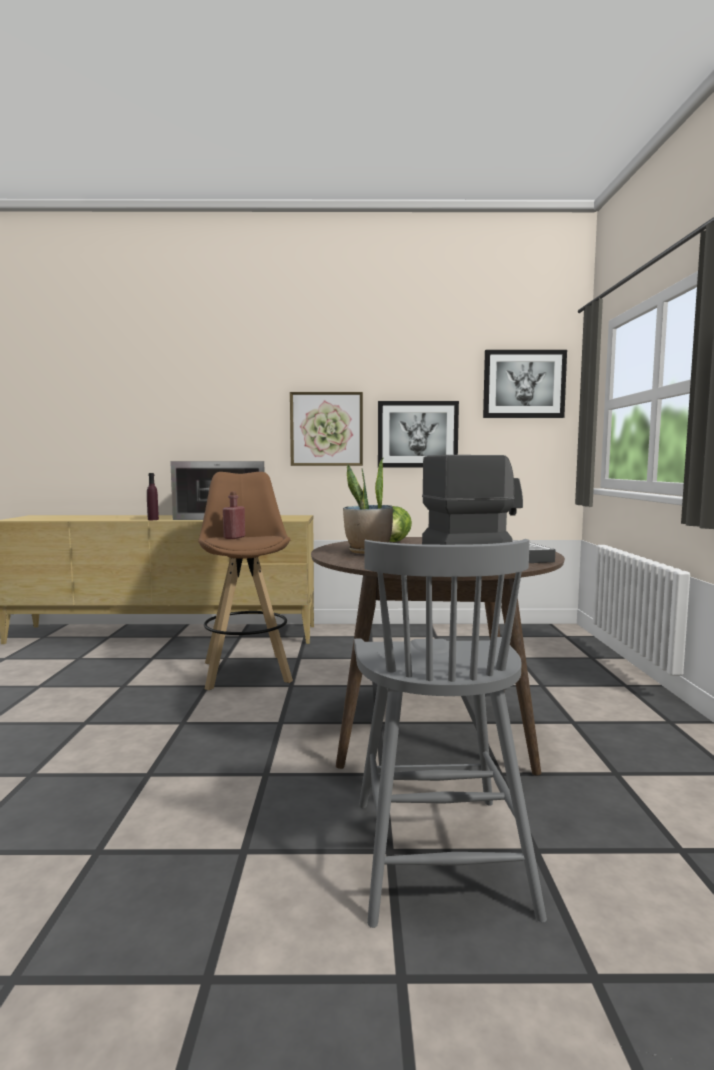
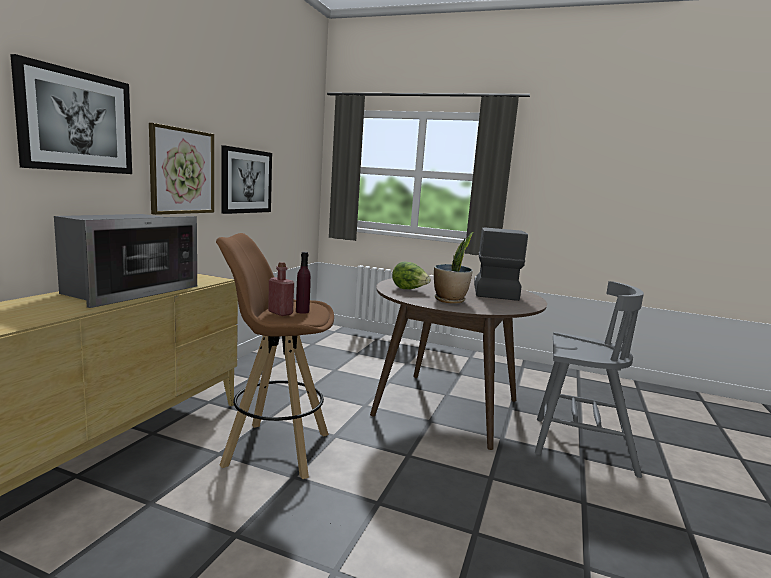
camera: 70 degrees left, 5 degrees up
purple bottle [147,473,159,520] -> purple bottle moved to [296,252,311,314]
picture [483,350,567,418] -> picture moved to [10,54,132,174]

